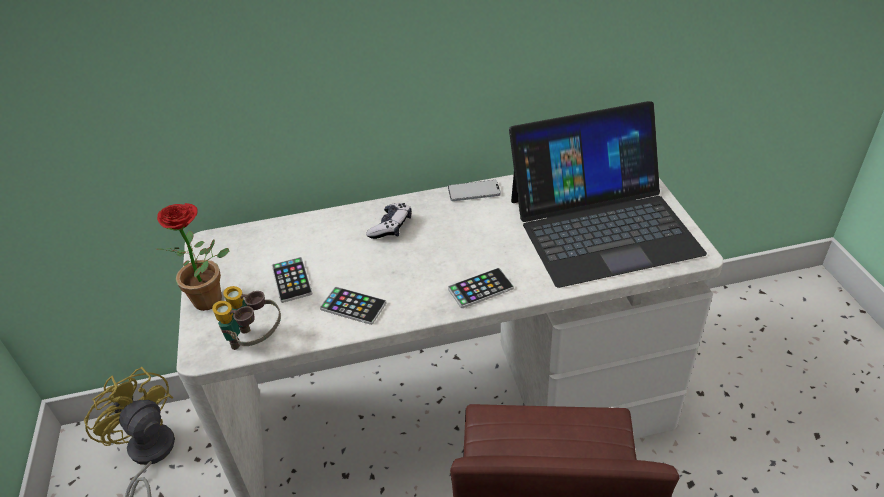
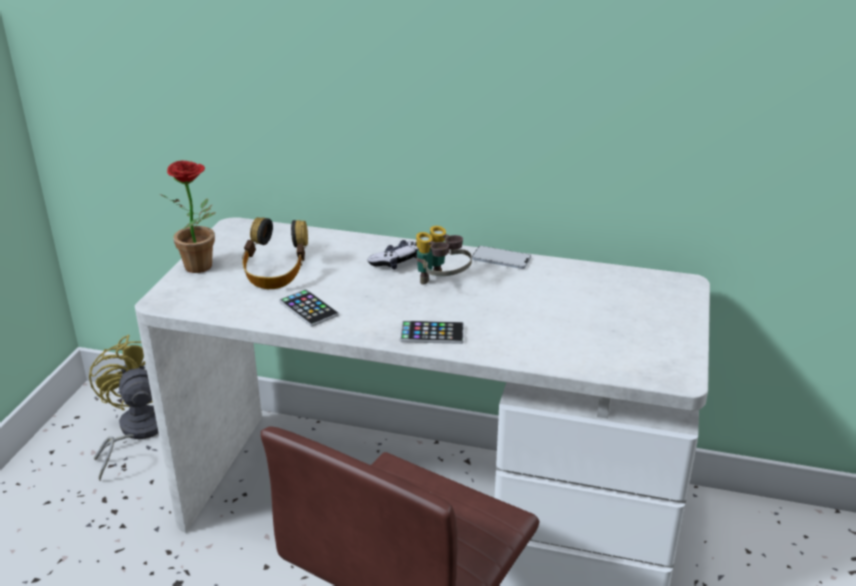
camera: 25 degrees right, 10 degrees down
binoculars [212,286,281,350] -> binoculars moved to [416,226,472,285]
phone [272,257,313,303] -> headphones [242,217,308,289]
laptop [509,101,707,288] -> none

